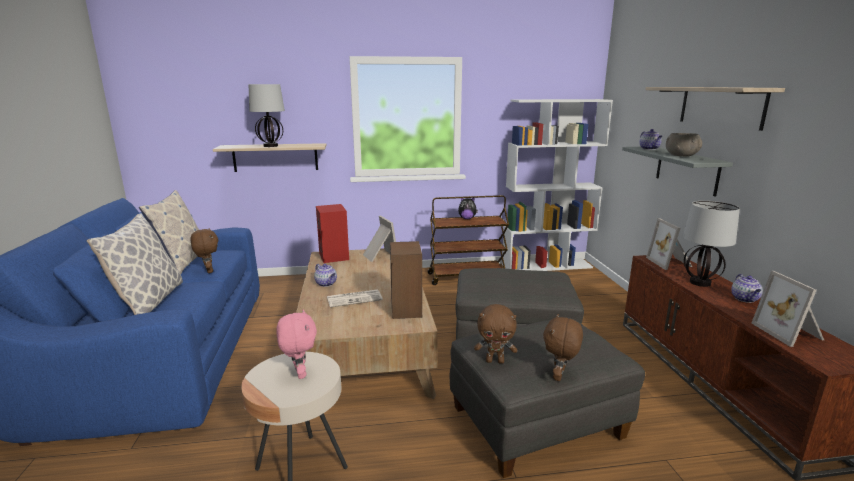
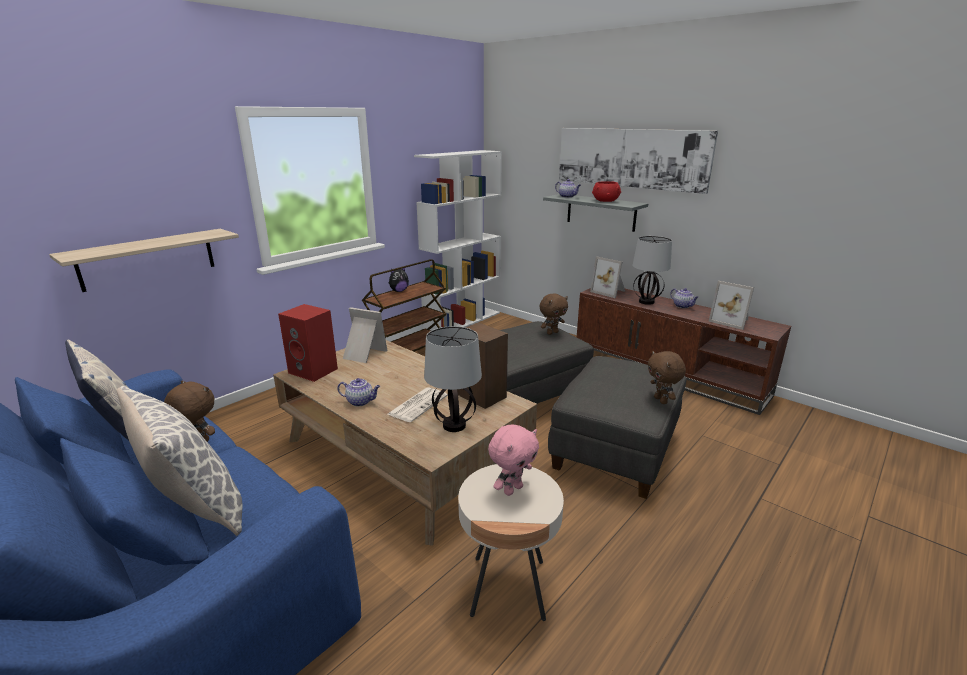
camera: 40 degrees left, 5 degrees up
table lamp [249,84,285,147] -> table lamp moved to [424,326,482,432]
pink plush toy [276,309,317,379] -> pink plush toy turned 105 degrees clockwise [488,424,539,496]
brown plush toy [474,304,517,364] -> brown plush toy moved to [539,293,568,335]
shelf [645,87,785,131] -> picture [559,128,718,194]
grey bowl [666,133,702,156] -> red bowl [592,181,621,202]

